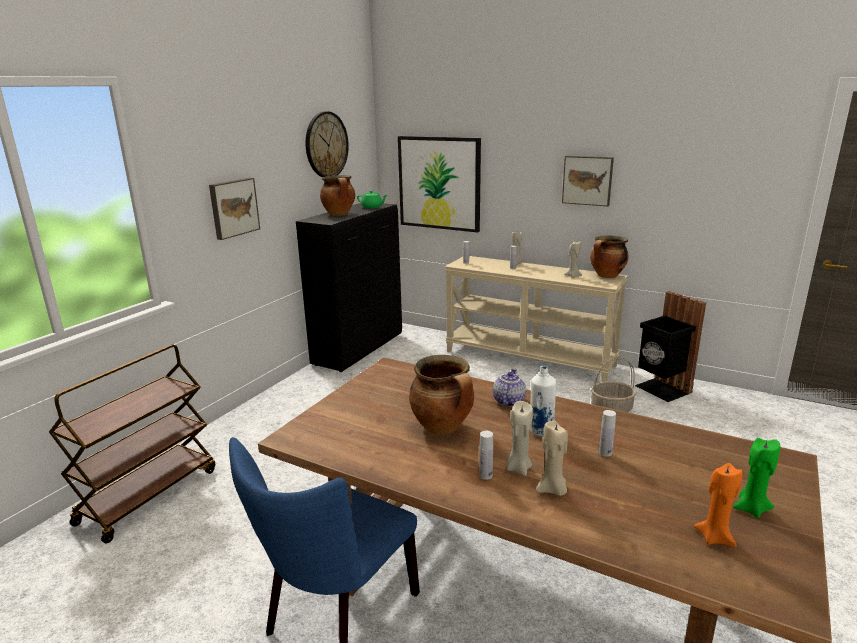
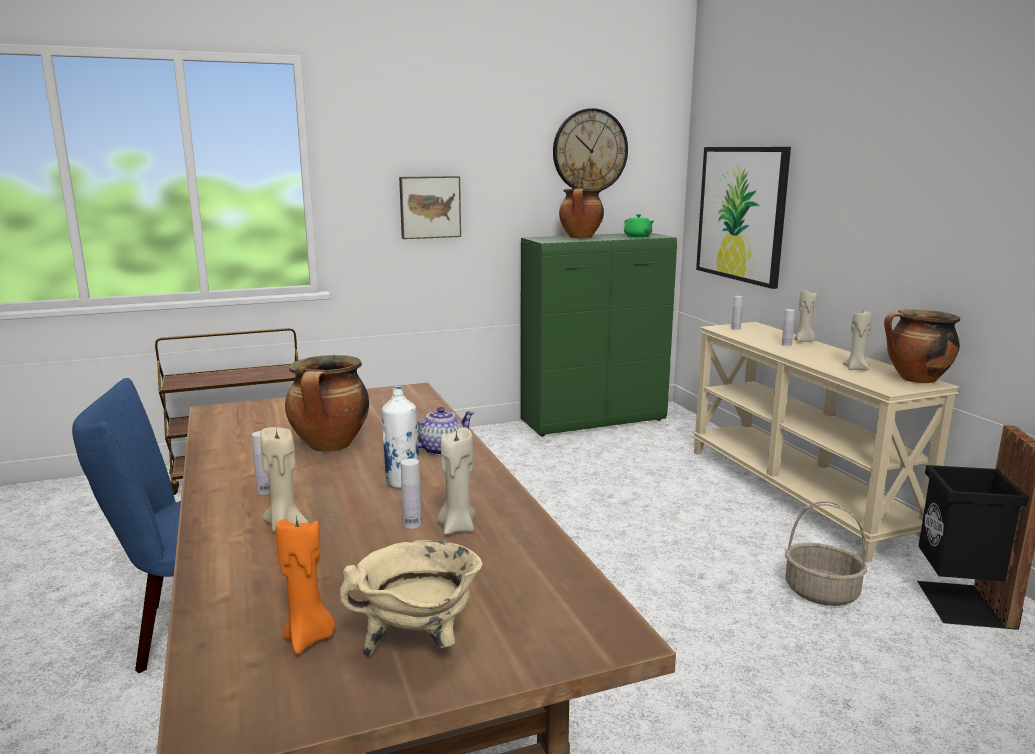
camera: 40 degrees right, 5 degrees down
black cabinet [296,203,402,372] -> green cabinet [521,233,677,436]
beige candle [506,401,533,476] -> beige candle moved to [437,427,476,535]
picture [562,156,614,206] -> none
green candle [733,438,780,518] -> beige cooking pot [340,540,483,656]

